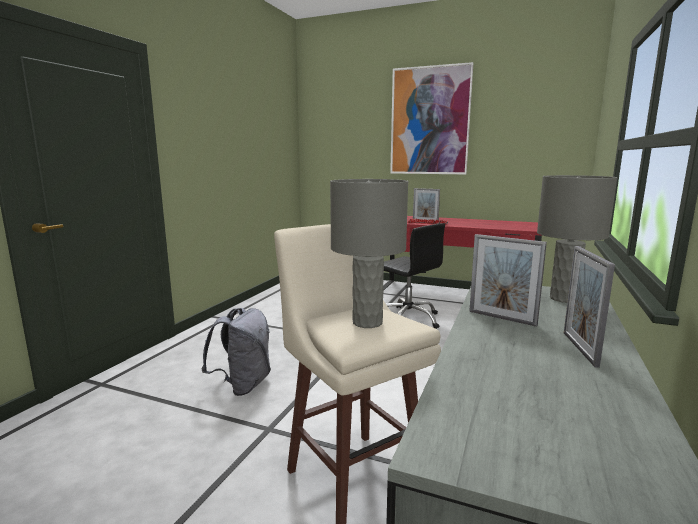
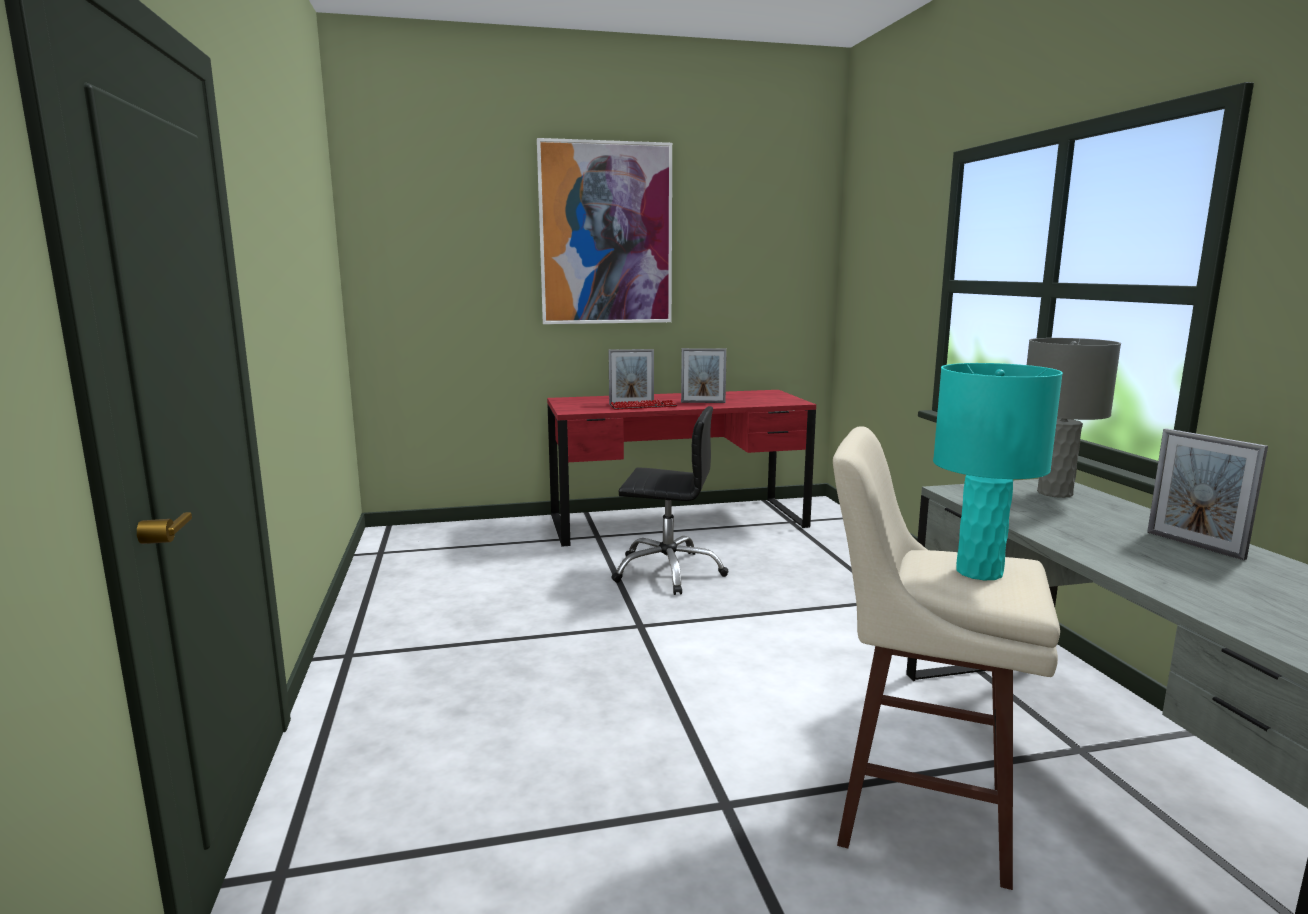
camera: 35 degrees left, 0 degrees up
grey backpack [201,308,271,396] -> none
grey table lamp [330,179,408,328] -> turquoise table lamp [933,363,1063,580]
picture frame [469,234,547,327] -> picture frame moved to [681,348,727,403]

